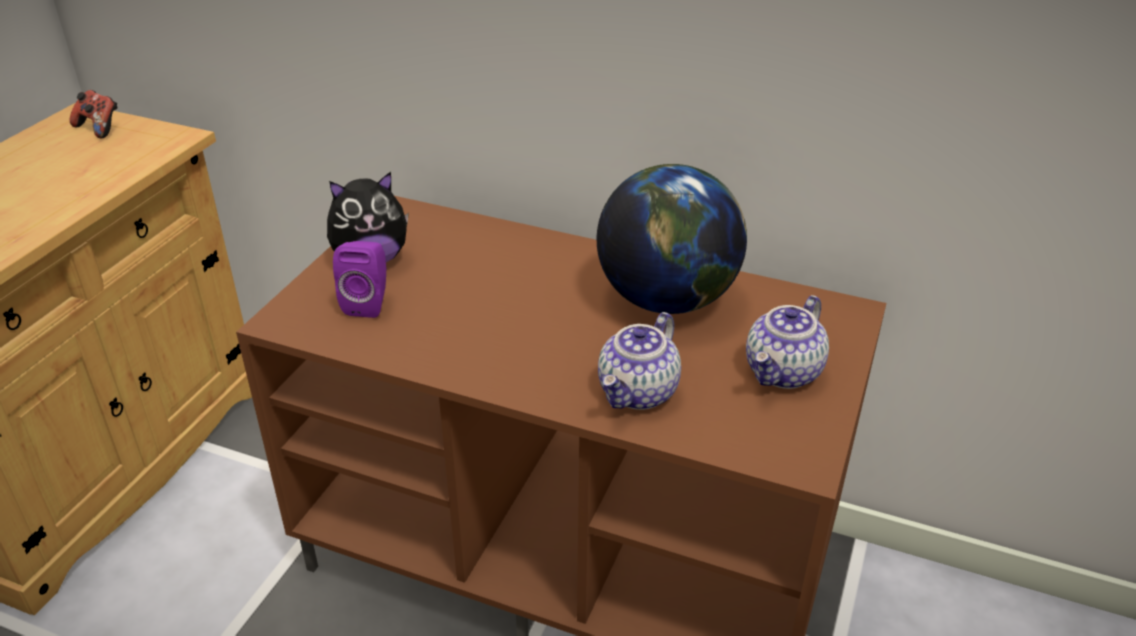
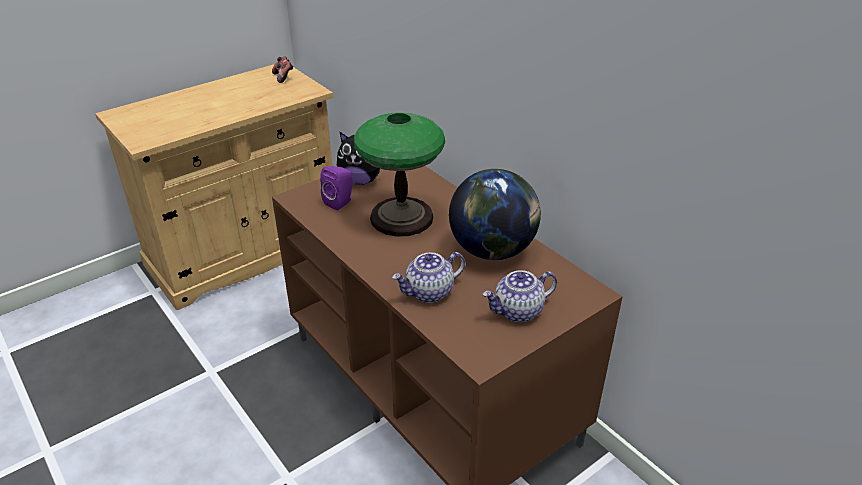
camera: 30 degrees right, 0 degrees up
none -> table lamp [354,112,445,237]

